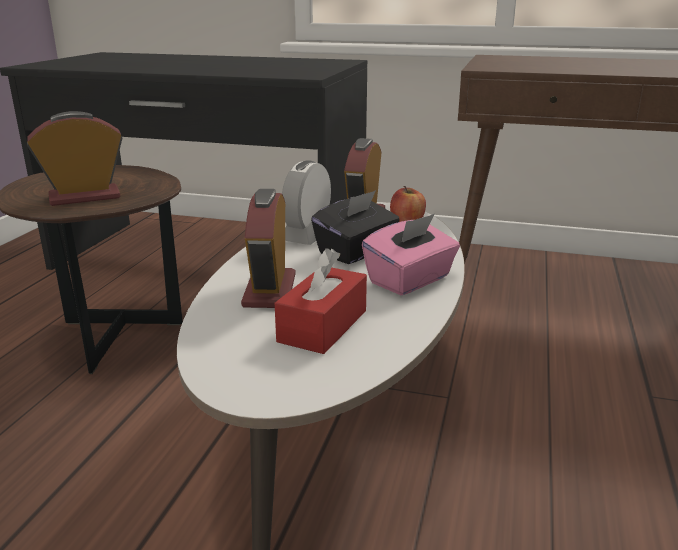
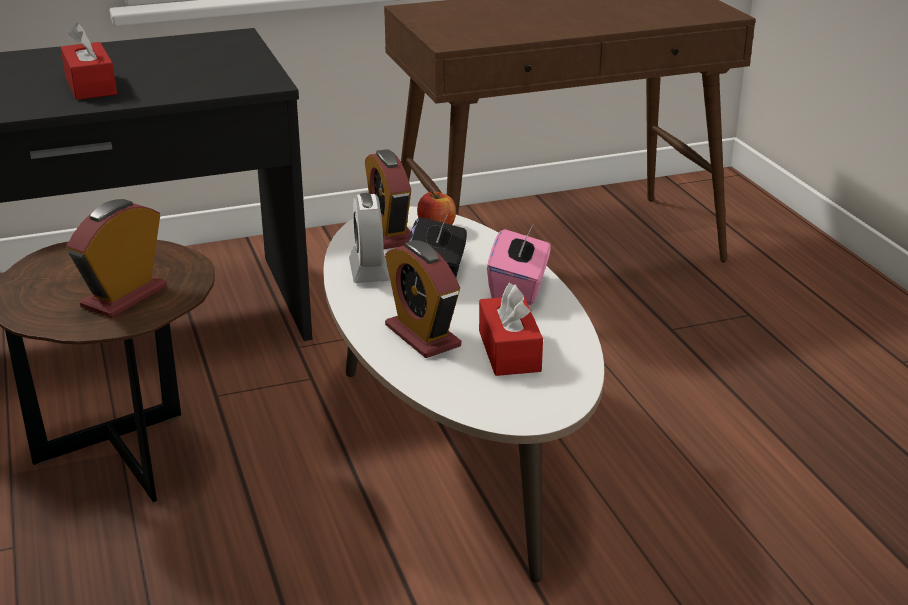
camera: 35 degrees left, 5 degrees up
none -> red tissue box [61,23,117,100]

